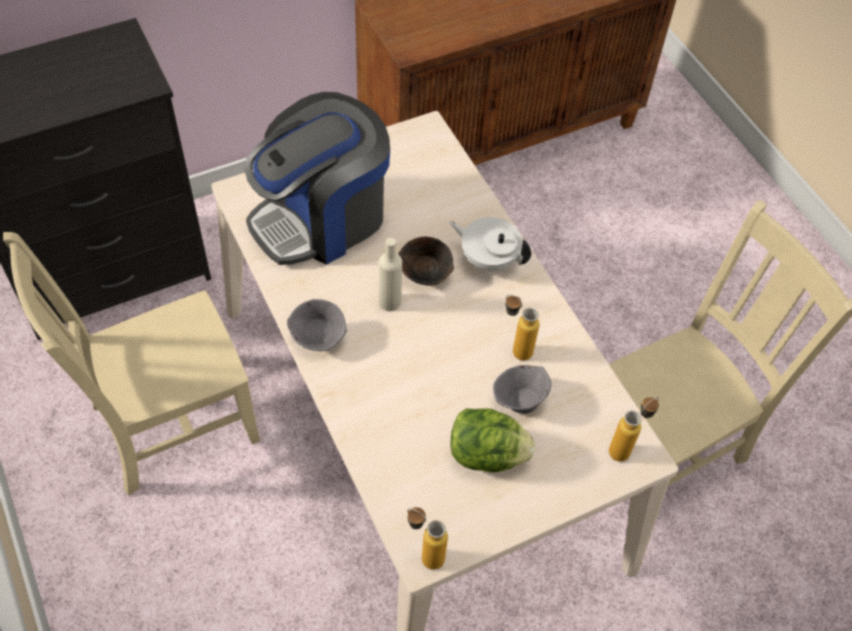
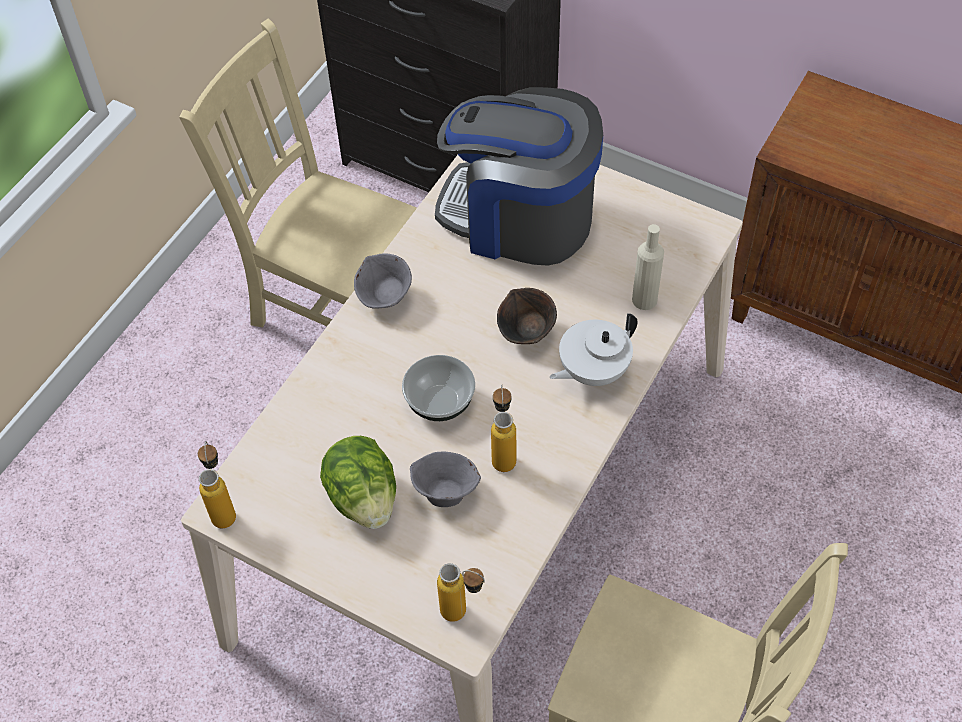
camera: 60 degrees right, 0 degrees up
beige bottle [379,238,402,311] -> beige bottle moved to [632,224,664,310]
white teapot [450,217,531,271] -> white teapot turned 120 degrees counterclockwise [550,314,638,386]
none -> bowl [402,355,475,421]

